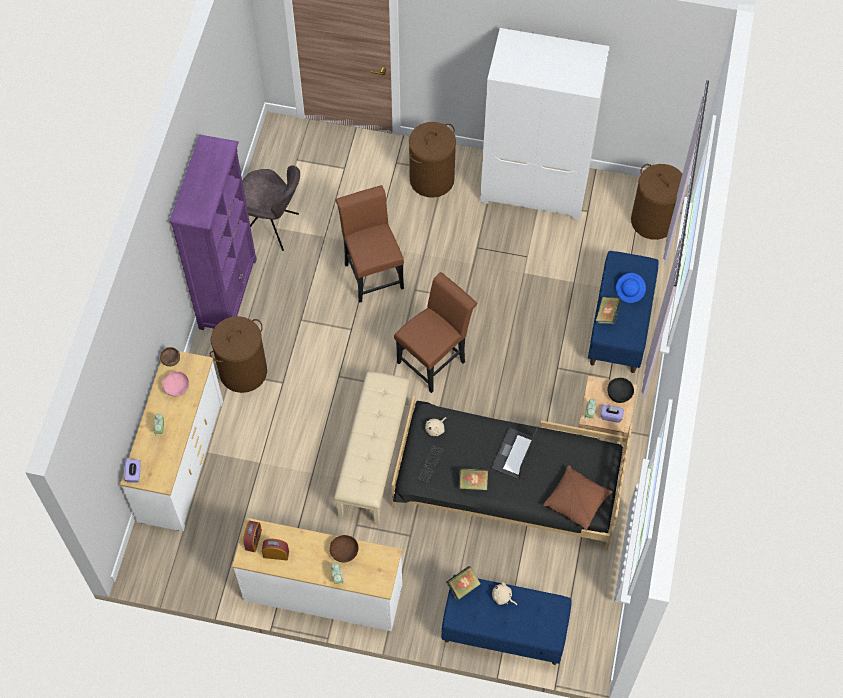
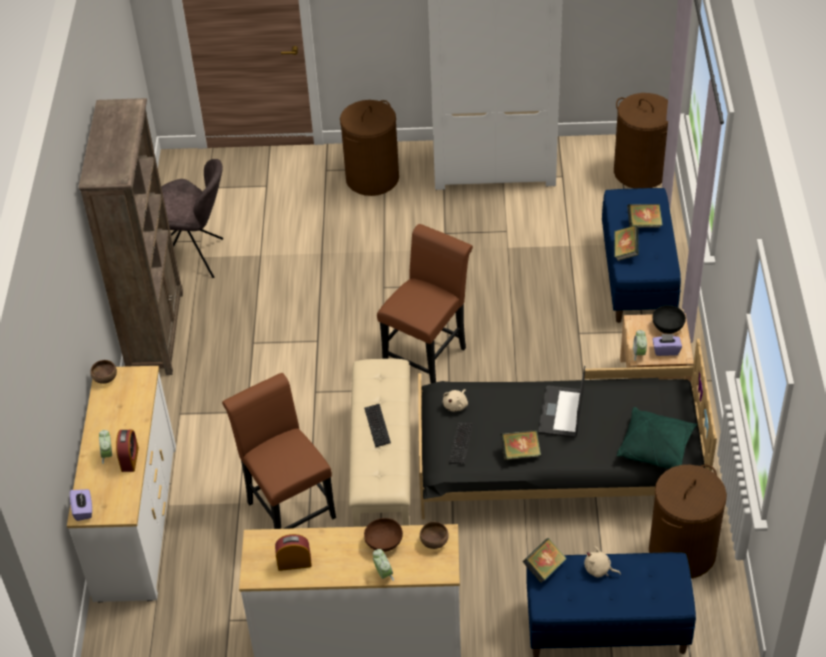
camera: 10 degrees left, 15 degrees down
pink bowl [162,371,189,396] -> none
purple bookcase [169,135,257,330] -> brown bookcase [79,98,183,375]
brown laundry basket [210,316,267,393] -> brown laundry basket moved to [649,465,727,579]
alarm clock [243,521,262,552] -> alarm clock moved to [116,430,139,472]
brown chair [336,185,404,303] -> brown chair moved to [222,373,336,529]
brown pillow [543,465,613,531] -> green pillow [617,407,697,469]
blue hat [616,273,646,303] -> book [627,204,663,228]
none -> keyboard [364,404,391,447]
none -> brown bowl [420,522,449,549]

